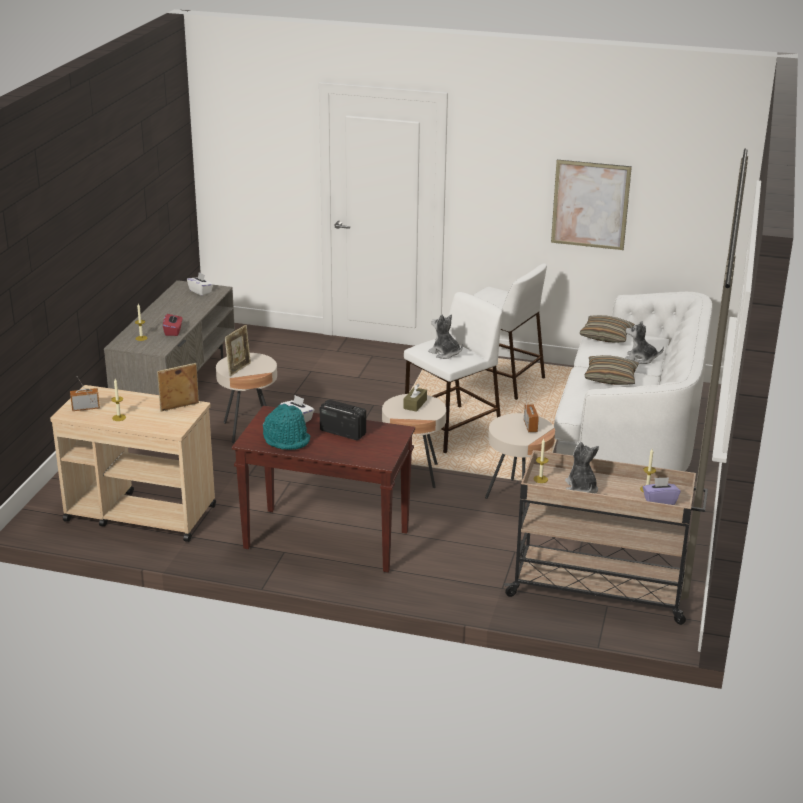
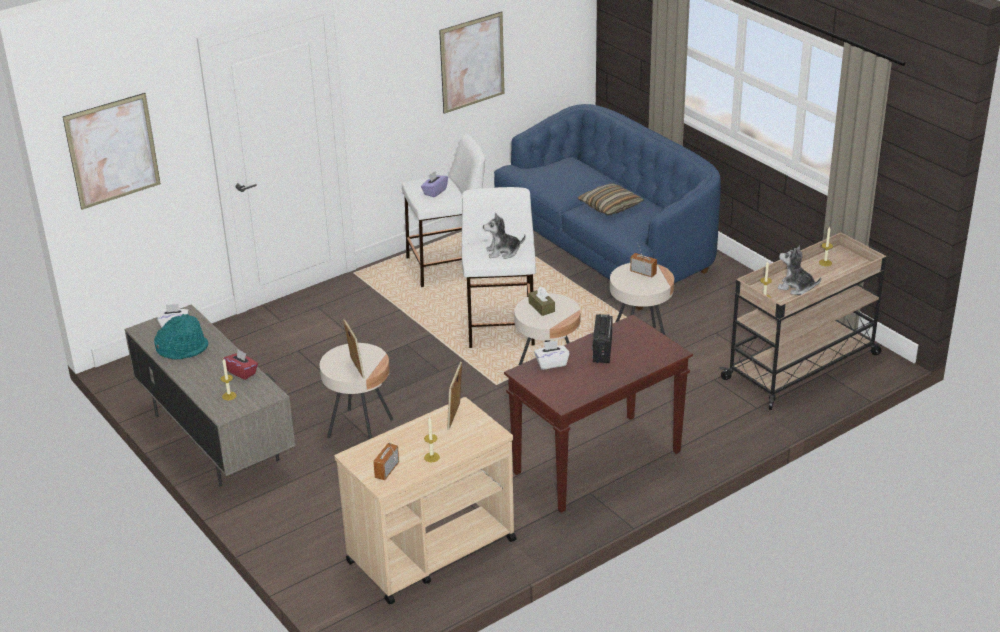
camera: 50 degrees left, 5 degrees up
turquoise hat [263,403,310,450] -> turquoise hat moved to [154,314,208,360]
radio [320,399,366,440] -> radio turned 60 degrees counterclockwise [592,314,613,363]
white sofa [554,292,712,471] -> blue sofa [494,104,721,310]
pillow [580,315,635,343] -> none
plush toy [625,321,664,364] -> none
purple tissue box [643,477,681,505] -> purple tissue box moved to [421,171,448,197]
none -> picture [63,93,161,210]

